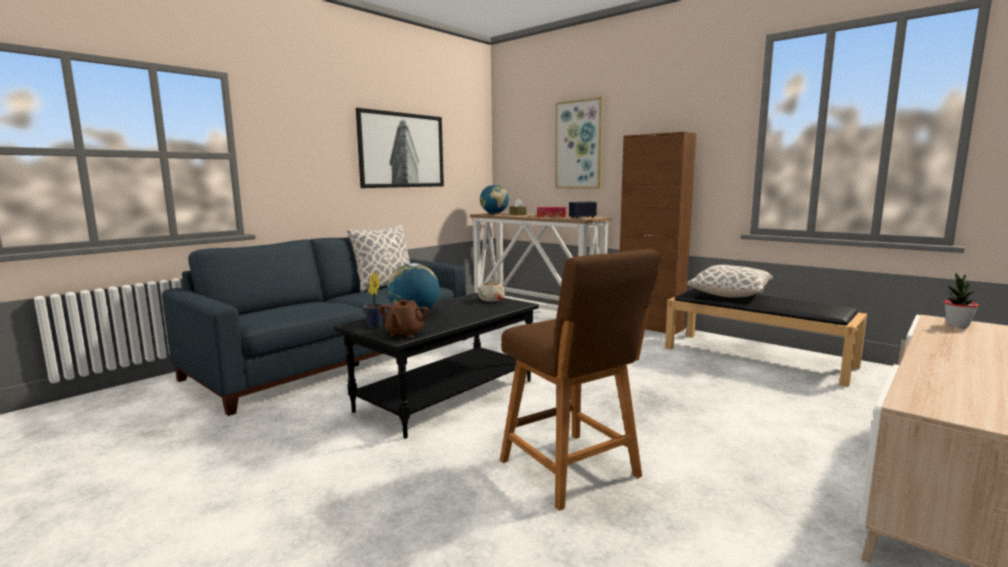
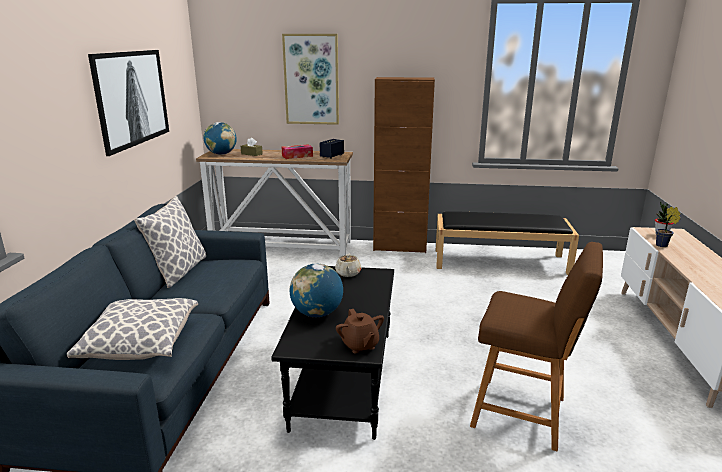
camera: 35 degrees left, 10 degrees up
potted plant [363,272,384,327] -> potted plant moved to [656,206,681,247]
pillow [687,265,773,298] -> pillow moved to [67,298,198,360]

